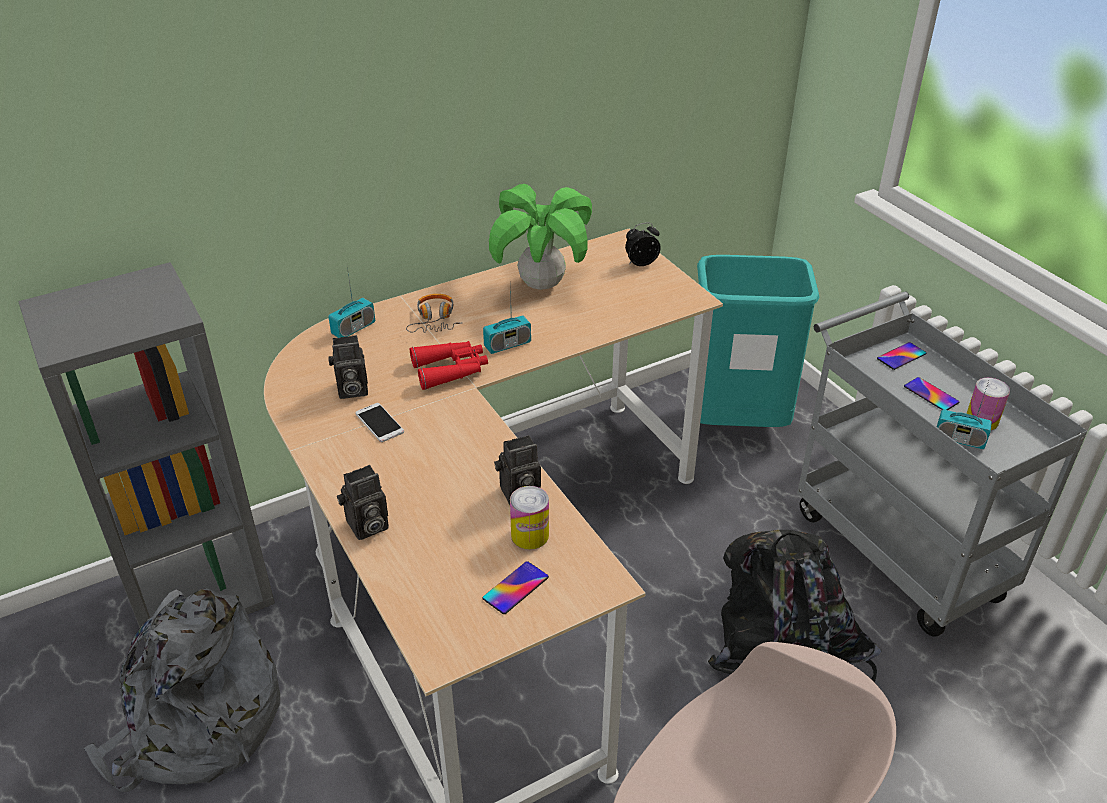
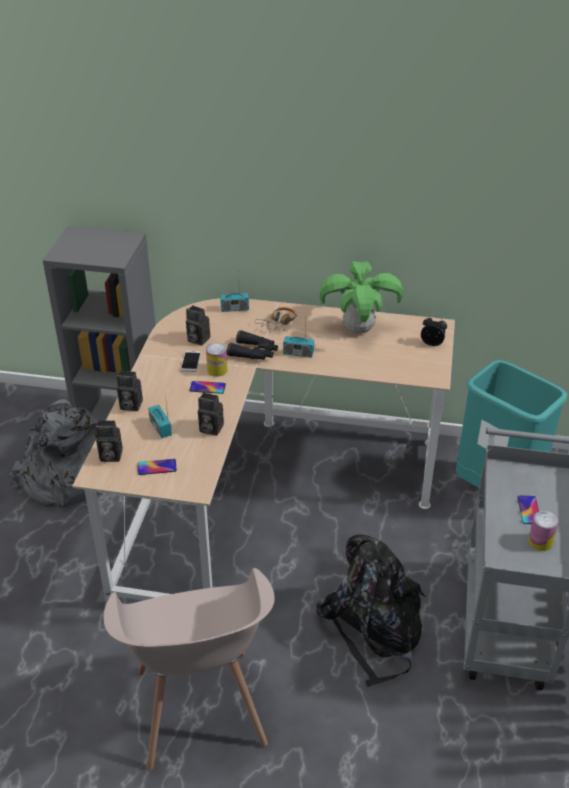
camera: 40 degrees right, 0 degrees up
red binoculars [410,341,488,390] -> black binoculars [227,330,278,360]
can [510,486,549,549] -> can moved to [206,343,228,377]
phone [877,342,926,370] -> phone moved to [189,381,226,394]
radio [937,381,992,449] -> radio moved to [148,395,172,438]
none -> camera [95,420,123,462]

